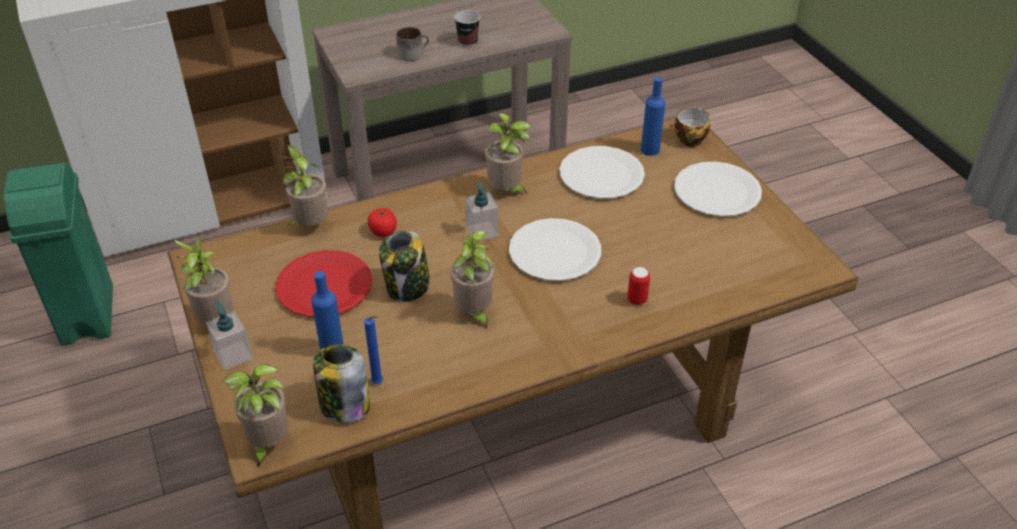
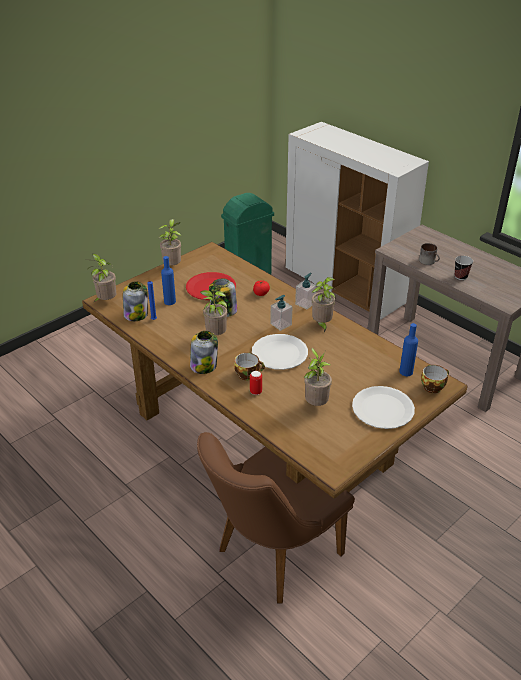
camera: 70 degrees right, 5 degrees down
soap dispenser [206,300,253,370] -> soap dispenser moved to [295,273,317,309]
potted plant [275,145,328,226] -> potted plant moved to [304,348,332,406]
white plate [559,146,645,199] -> none
none -> jar [190,331,218,374]
none -> brown chair [197,432,355,603]
none -> cup [234,353,265,381]

